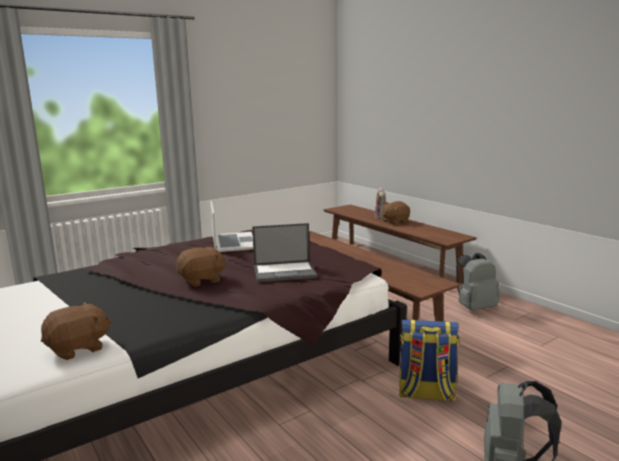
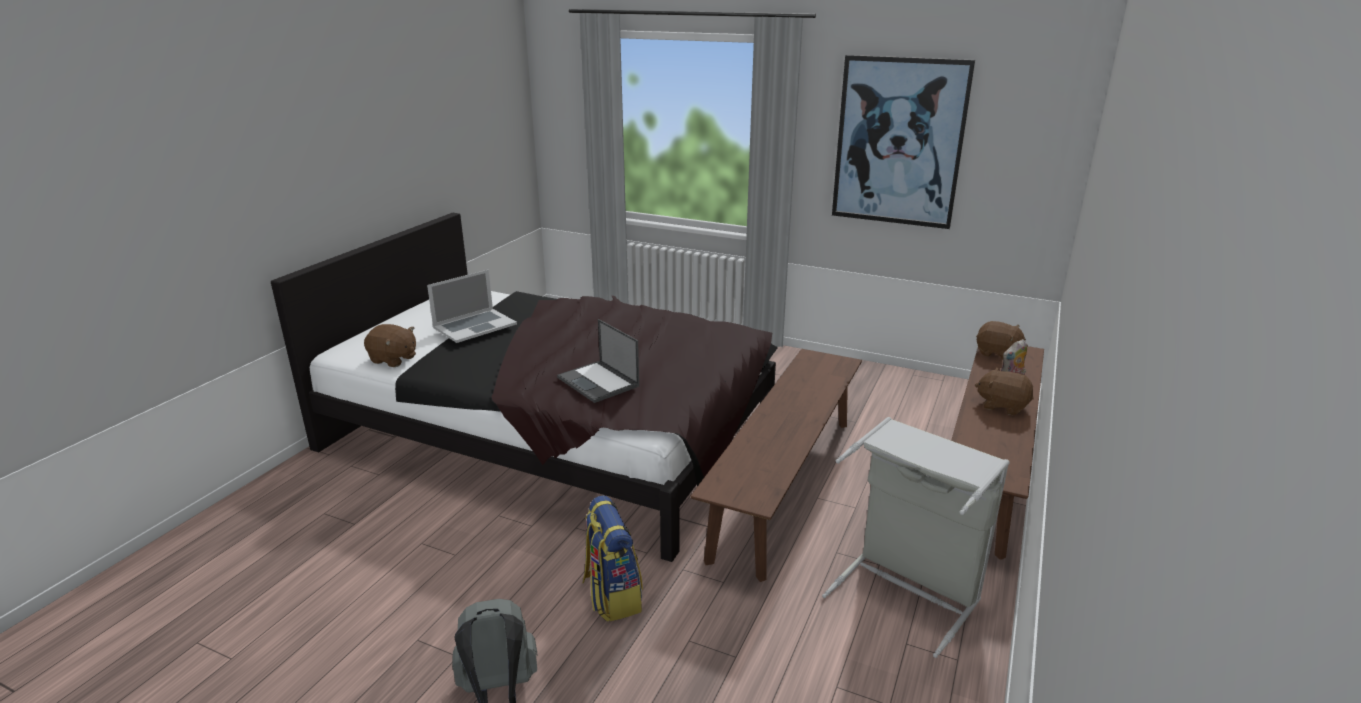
camera: 60 degrees right, 10 degrees up
brown plush toy [176,246,226,287] -> brown plush toy moved to [976,321,1028,360]
laptop [210,201,253,252] -> laptop moved to [427,270,517,343]
grey backpack [456,253,500,310] -> grey laundry basket [822,417,1010,658]
none -> picture [832,55,975,229]

